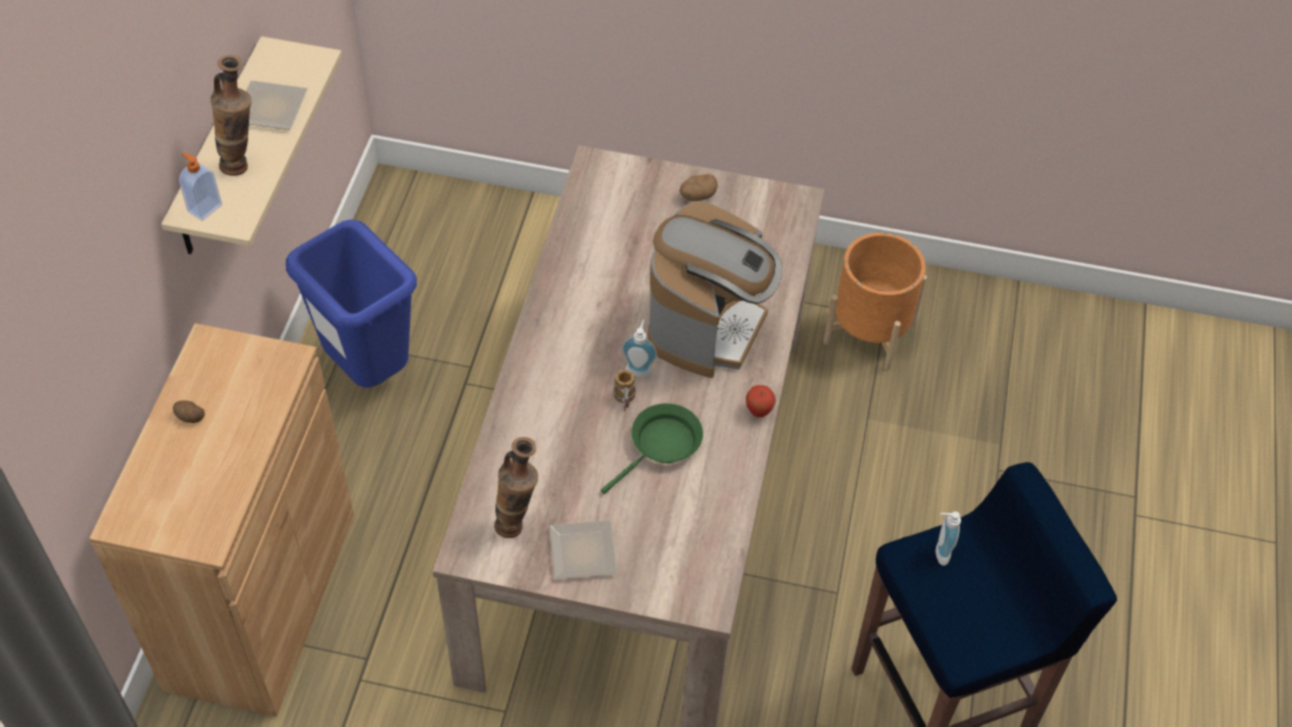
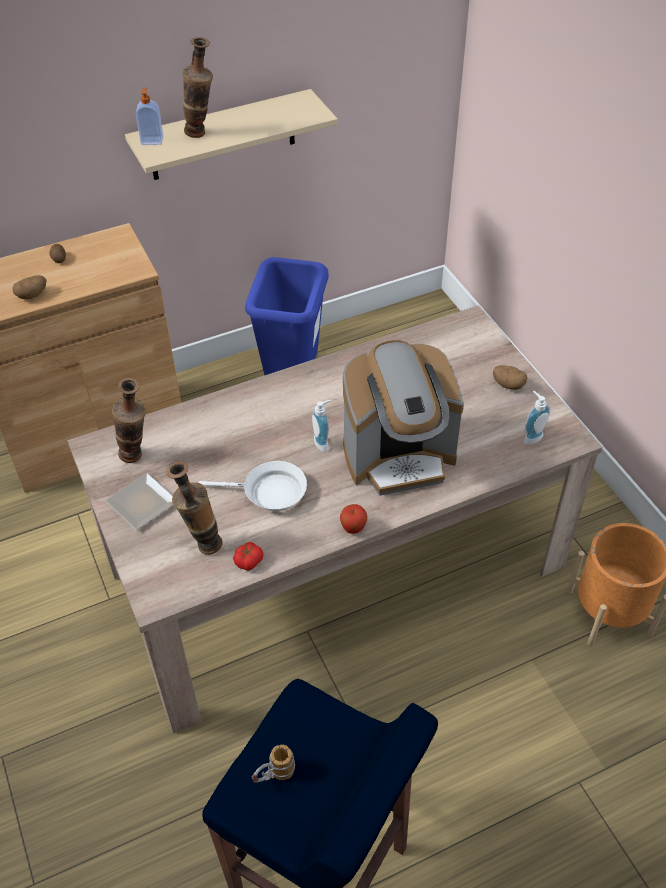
camera: 55 degrees right, 5 degrees down
plate [246,80,307,130] -> none
green frying pan [601,403,703,494] -> white frying pan [199,461,307,511]
mug [613,370,636,411] -> mug moved to [252,745,295,783]
soap dispenser [935,511,961,566] -> soap dispenser moved to [523,391,550,445]
none -> potato [12,275,47,299]
none -> vase [166,461,223,555]
none -> tomato [233,542,264,571]

